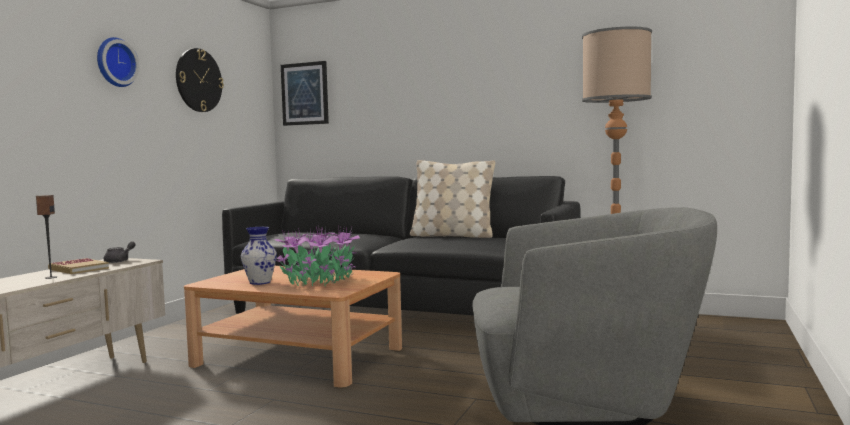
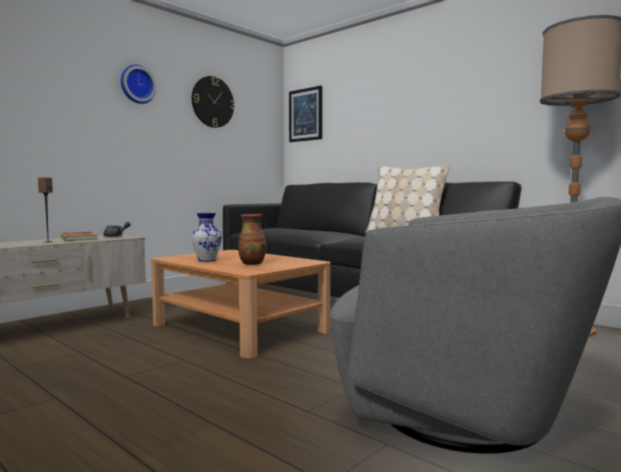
camera: 20 degrees right, 0 degrees up
potted plant [274,227,360,286] -> vase [238,214,266,265]

